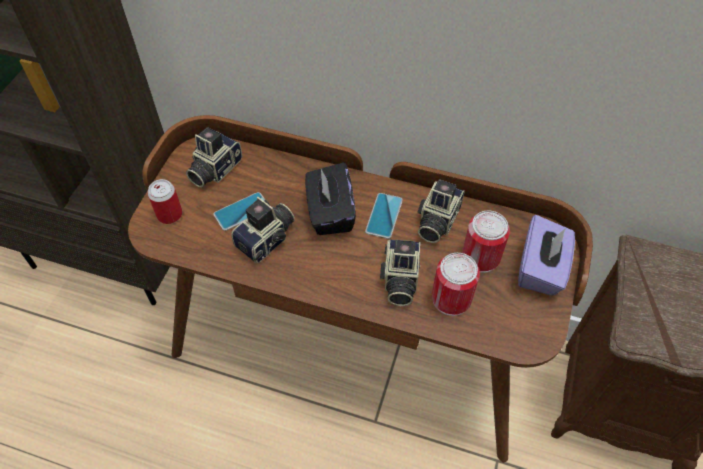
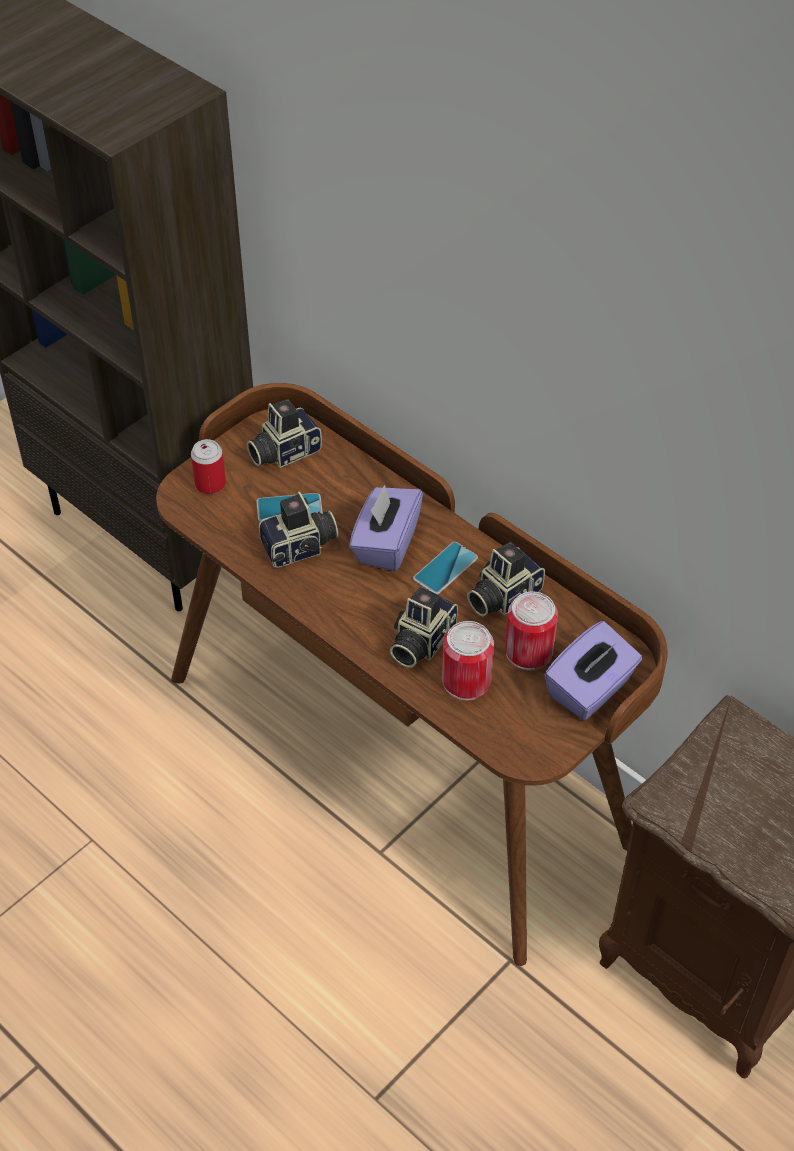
camera: 25 degrees right, 5 degrees down
black tissue box [305,162,356,235] -> purple tissue box [349,485,423,571]

